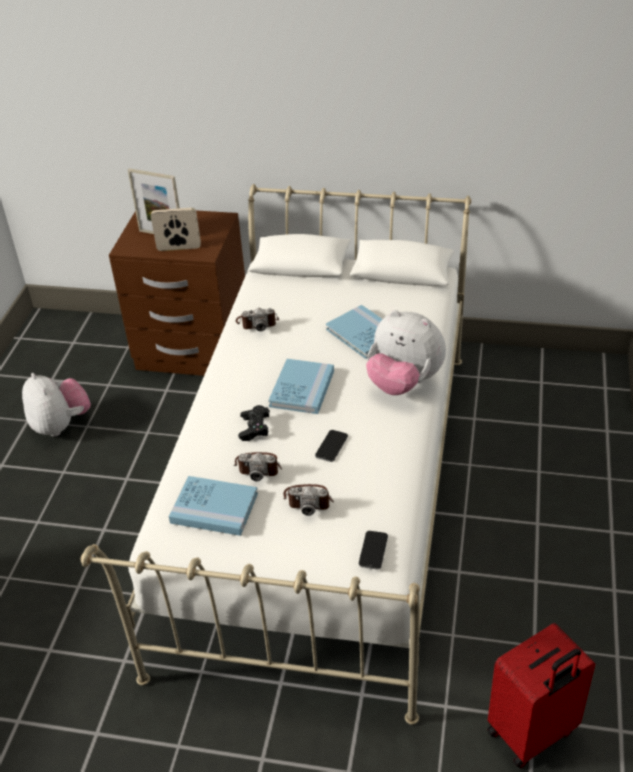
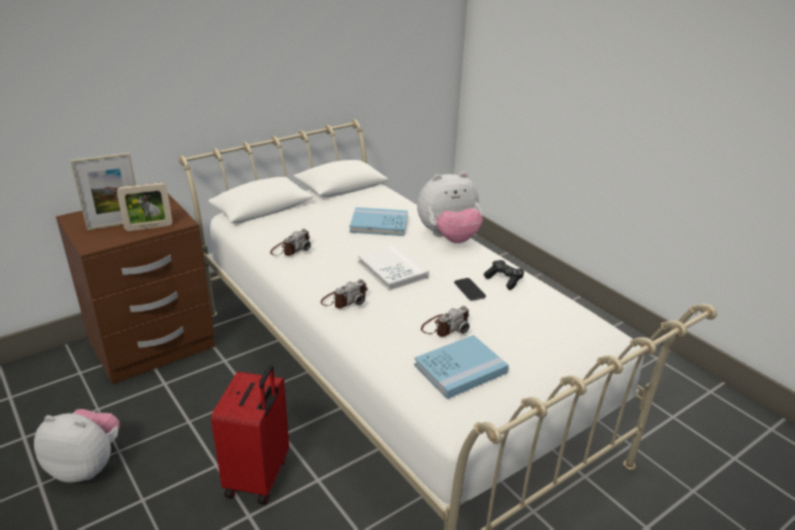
camera: 50 degrees left, 10 degrees down
picture frame [151,208,201,251] -> picture frame turned 150 degrees counterclockwise [117,182,172,231]
black game controller [238,405,270,441] -> black game controller moved to [484,260,524,290]
blue book [268,359,334,414] -> white book [358,244,429,291]
camera [283,484,334,516] -> camera moved to [320,279,368,309]
phone [359,531,388,570] -> none
red suitcase [488,623,595,768] -> red suitcase moved to [211,365,289,505]

